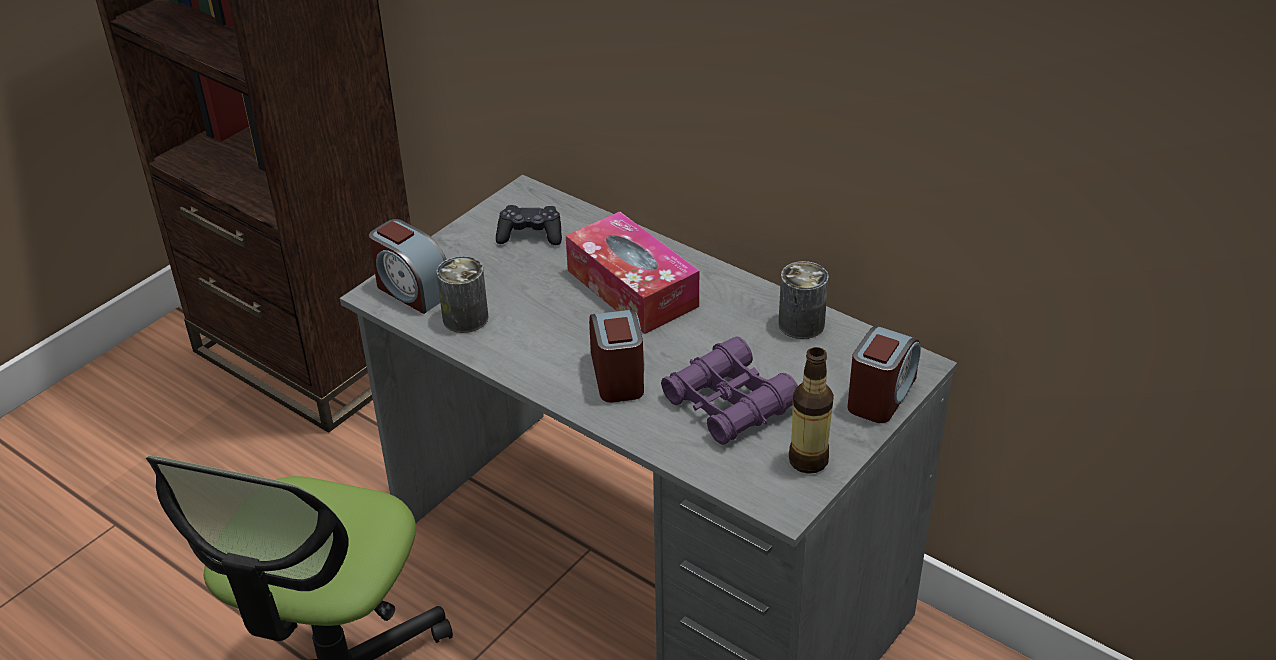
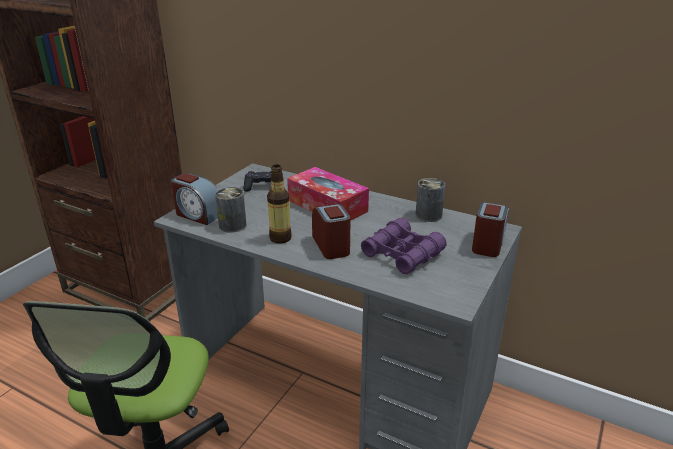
camera: 10 degrees left, 10 degrees down
bottle [789,347,834,474] -> bottle moved to [267,164,292,244]

